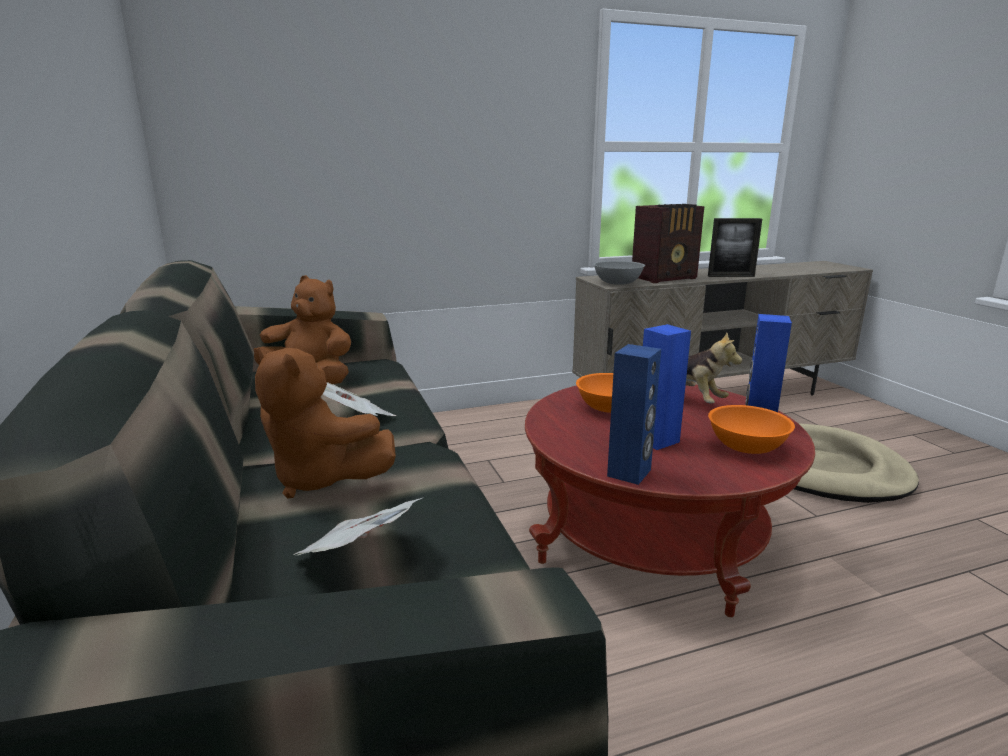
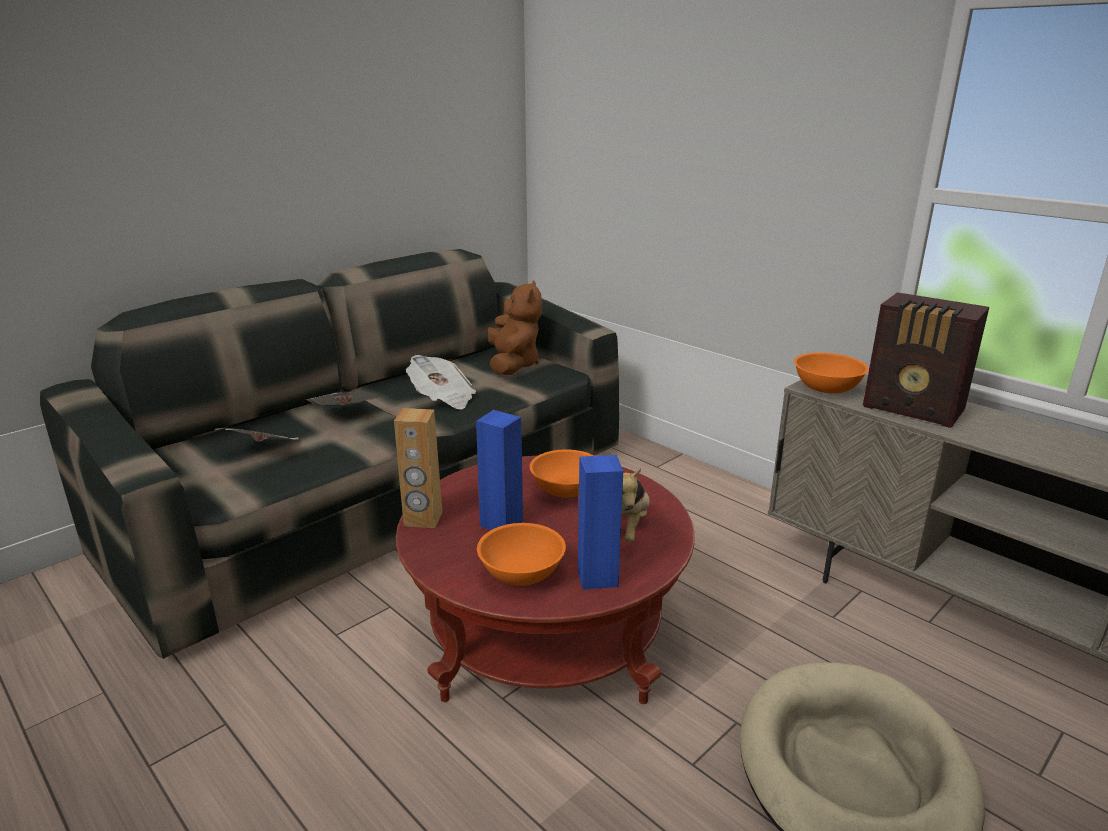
camera: 65 degrees right, 5 degrees up
brown plush toy [255,347,396,498] -> newspaper [305,392,378,406]
grey bowl [593,261,645,285] -> orange bowl [794,353,869,394]
blue speaker [607,344,661,485] -> brown speaker [394,408,443,528]
picture frame [708,218,762,277] -> none

